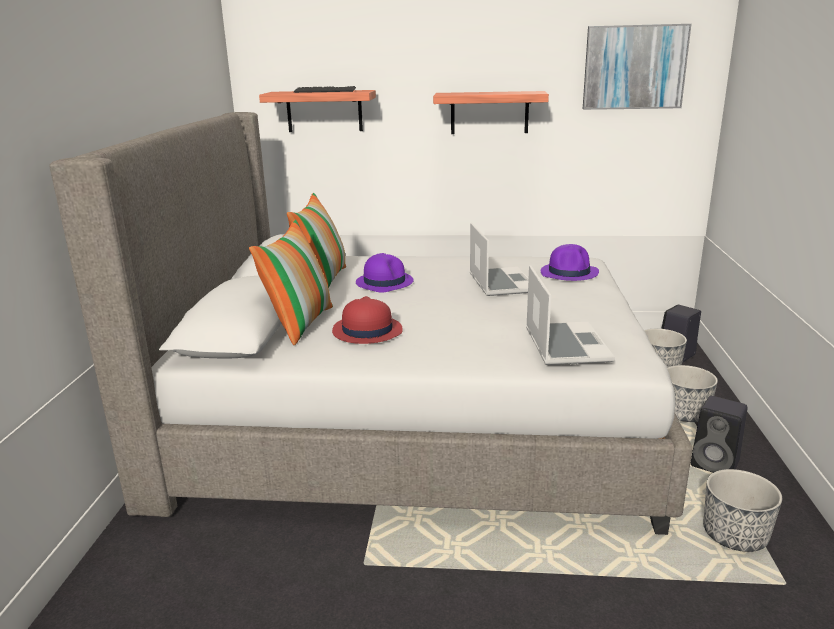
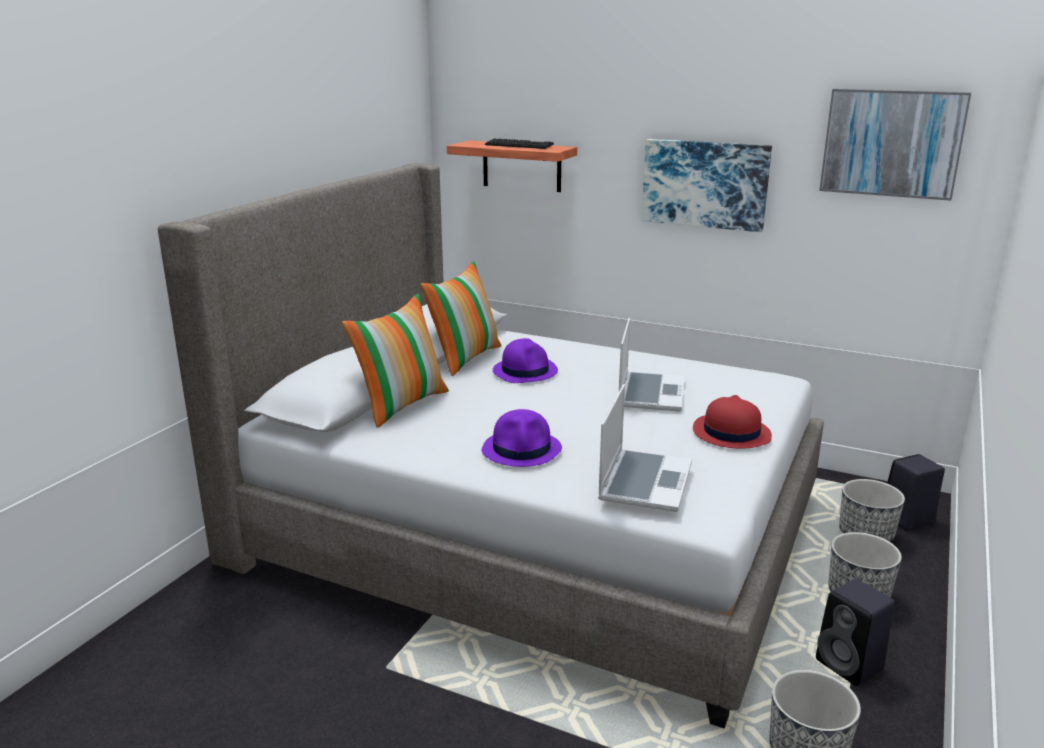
camera: 20 degrees right, 0 degrees up
red hat [332,296,403,344] -> red hat moved to [693,395,772,449]
shelf [433,91,549,134] -> picture [642,139,772,232]
purple hat [541,244,599,281] -> purple hat moved to [482,409,562,467]

